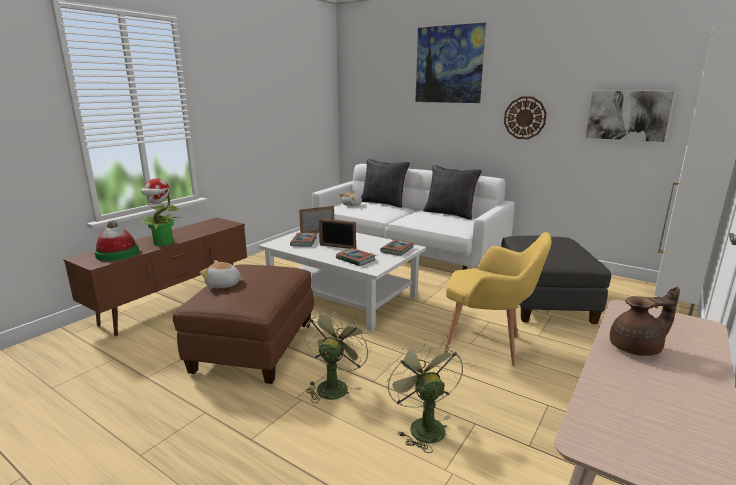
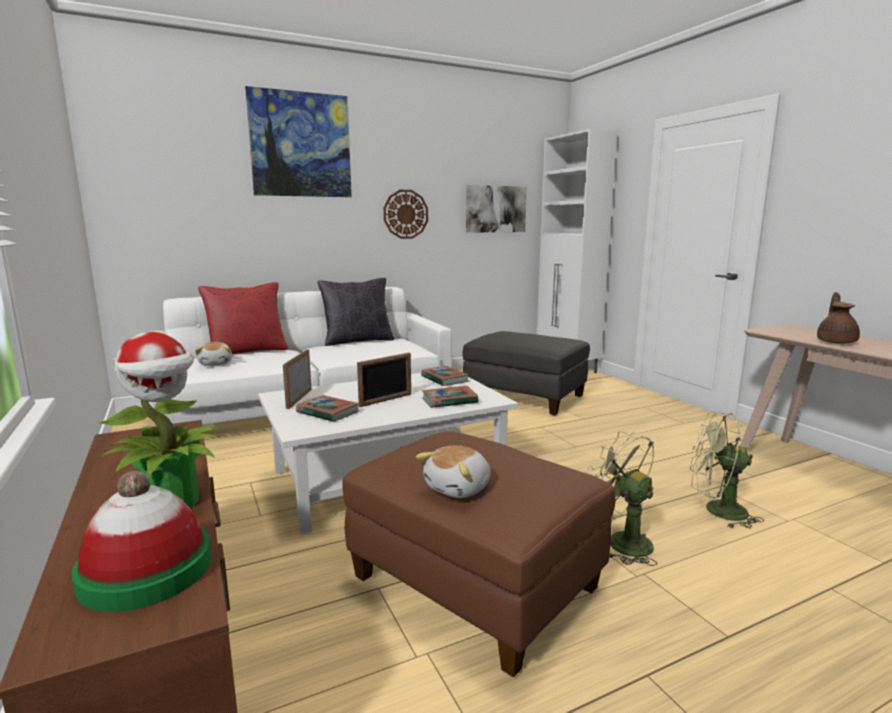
camera: 60 degrees left, 5 degrees down
black pillow [361,159,410,208] -> red pillow [198,282,288,354]
yellow armchair [444,232,552,366] -> none

